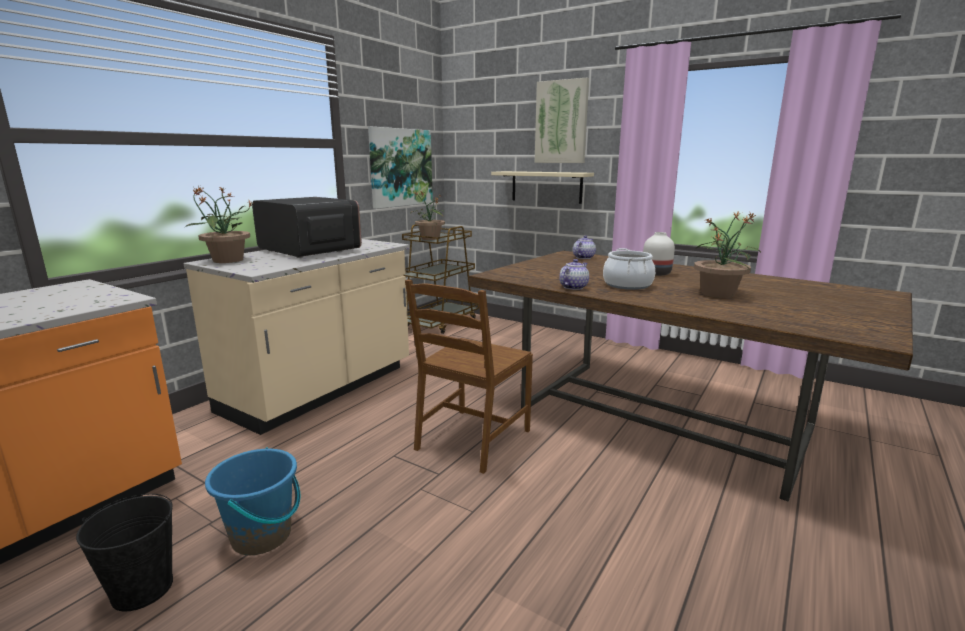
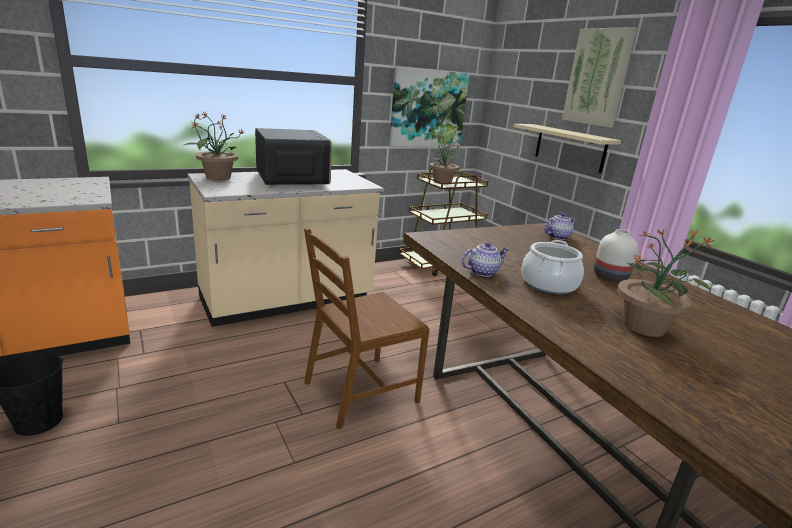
camera: 25 degrees right, 5 degrees up
blue bucket [205,447,300,555] -> none

